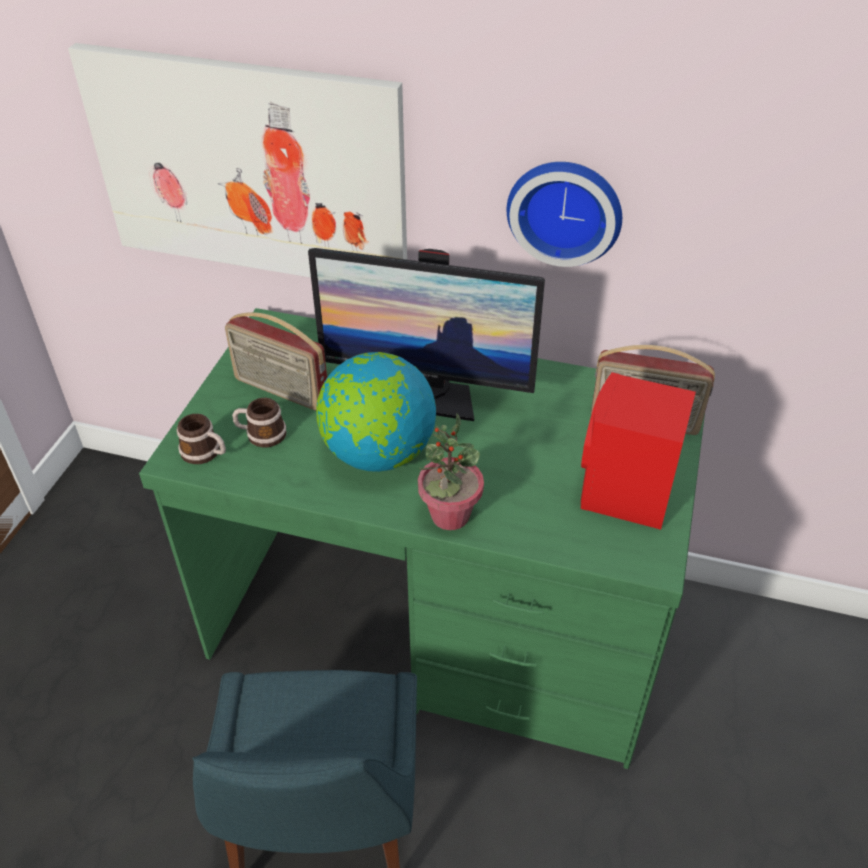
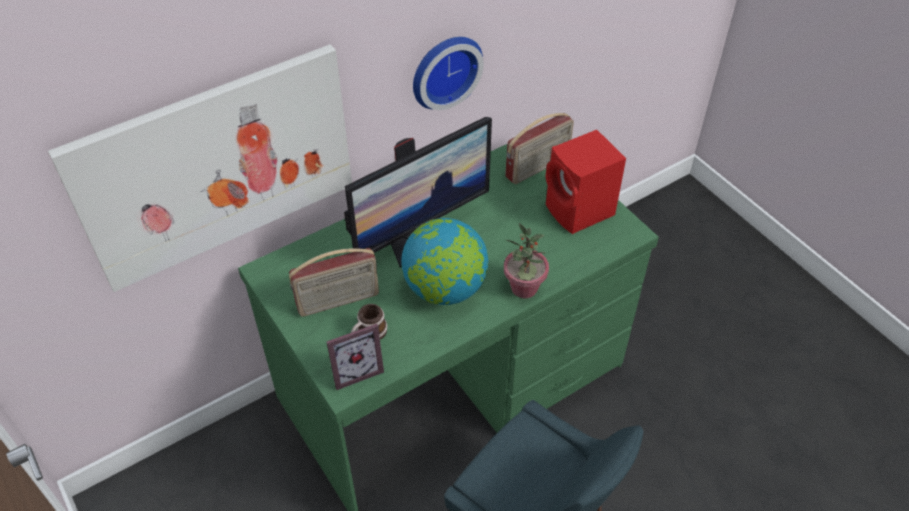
camera: 50 degrees left, 5 degrees up
mug [177,414,226,464] -> picture frame [327,323,384,390]

